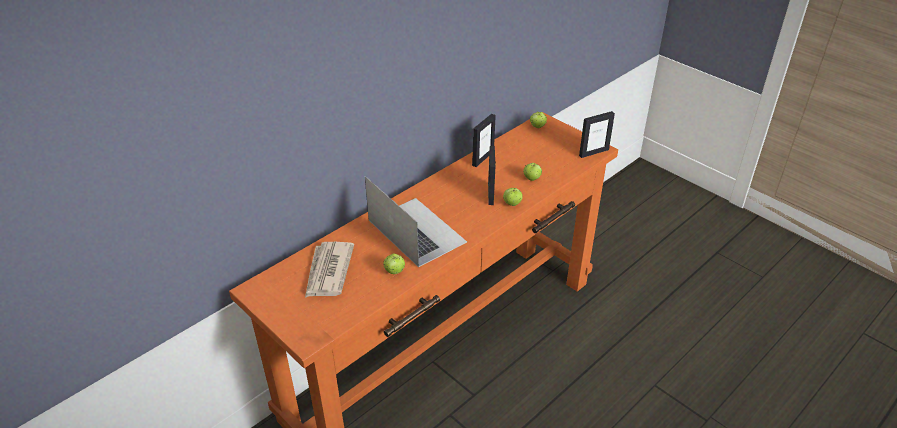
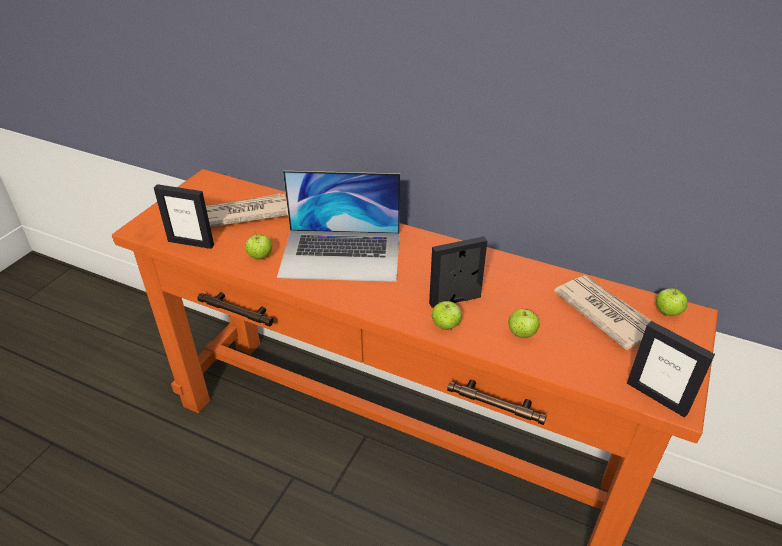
camera: 70 degrees right, 0 degrees up
laptop [365,176,467,267] -> laptop turned 60 degrees clockwise [277,171,400,282]
picture frame [472,114,496,167] -> picture frame moved to [154,184,214,249]
none -> newspaper [554,275,652,350]

